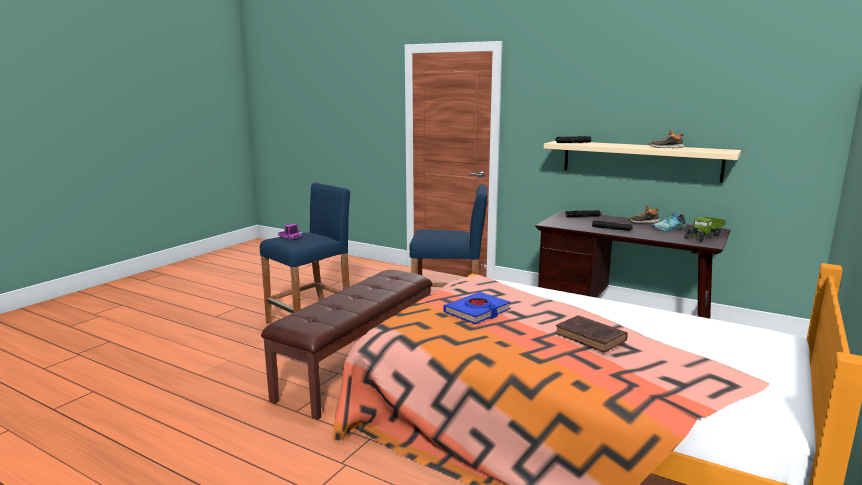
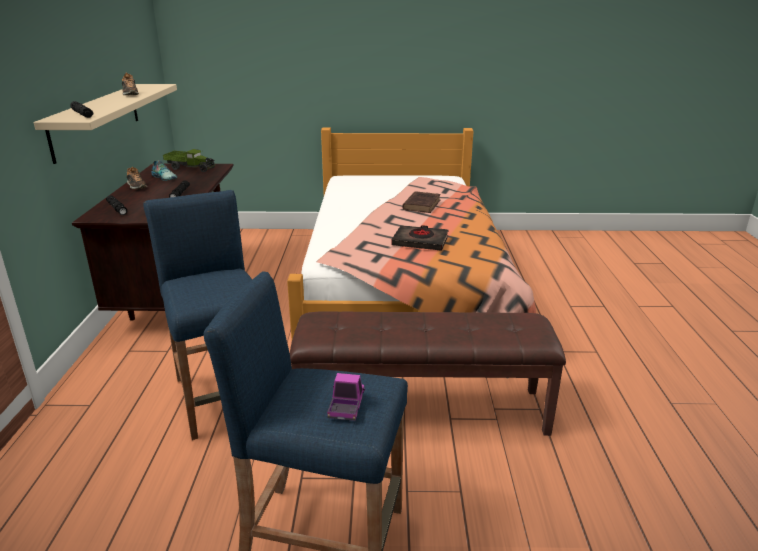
camera: 120 degrees left, 10 degrees up
blue book [443,292,511,324] -> black book [392,225,449,251]

